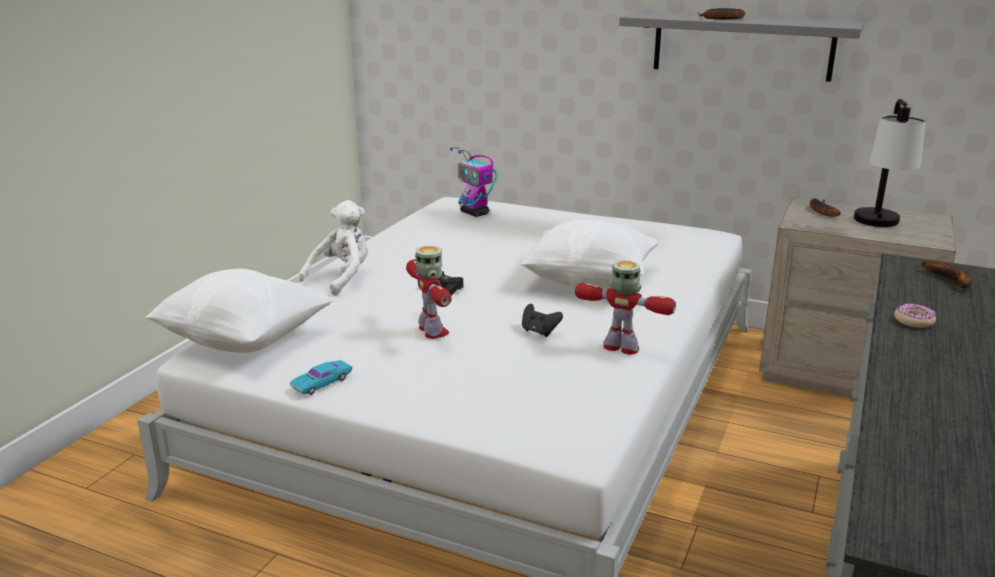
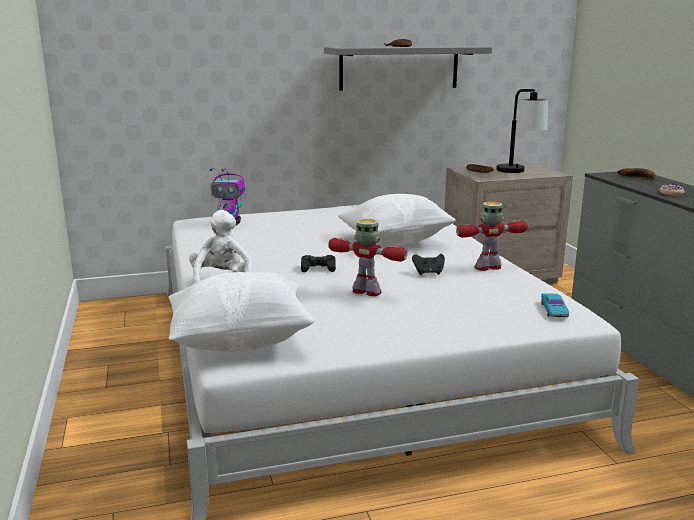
camera: 40 degrees left, 5 degrees down
turquoise toy car [290,360,352,395] -> turquoise toy car moved to [541,293,569,317]

